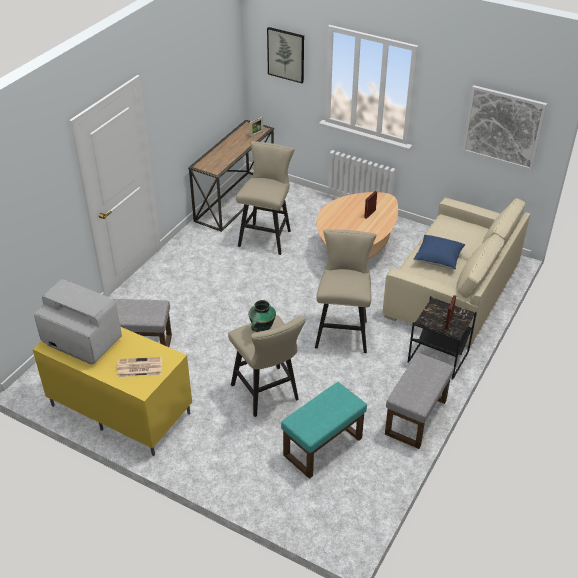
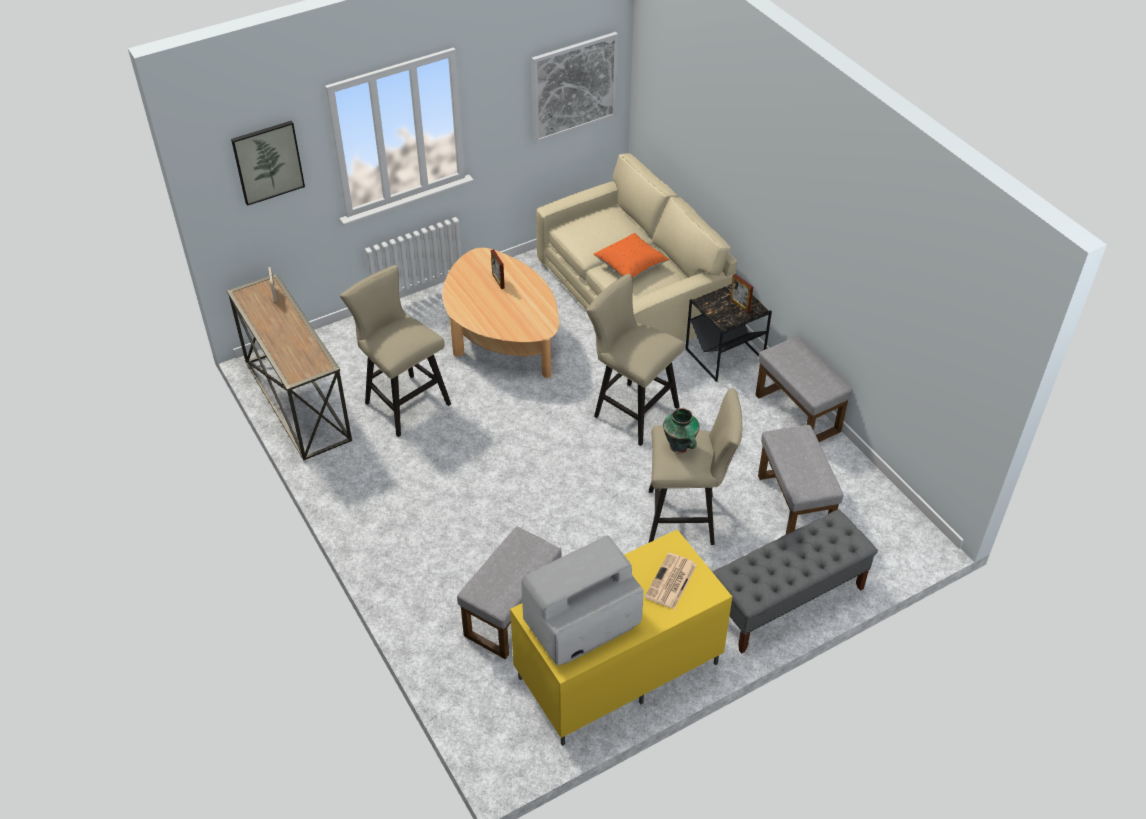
camera: 60 degrees left, 5 degrees up
turquoise ottoman [281,382,367,479] -> grey ottoman [758,425,843,534]
blue pillow [413,235,465,269] -> orange pillow [593,233,669,279]
none -> grey bench [713,509,878,654]

